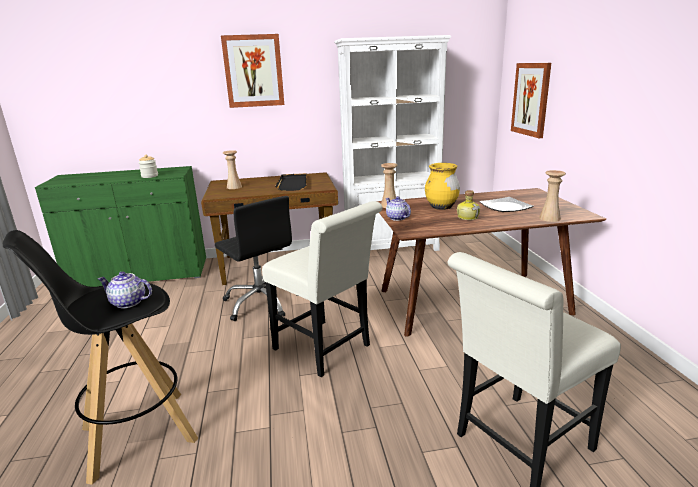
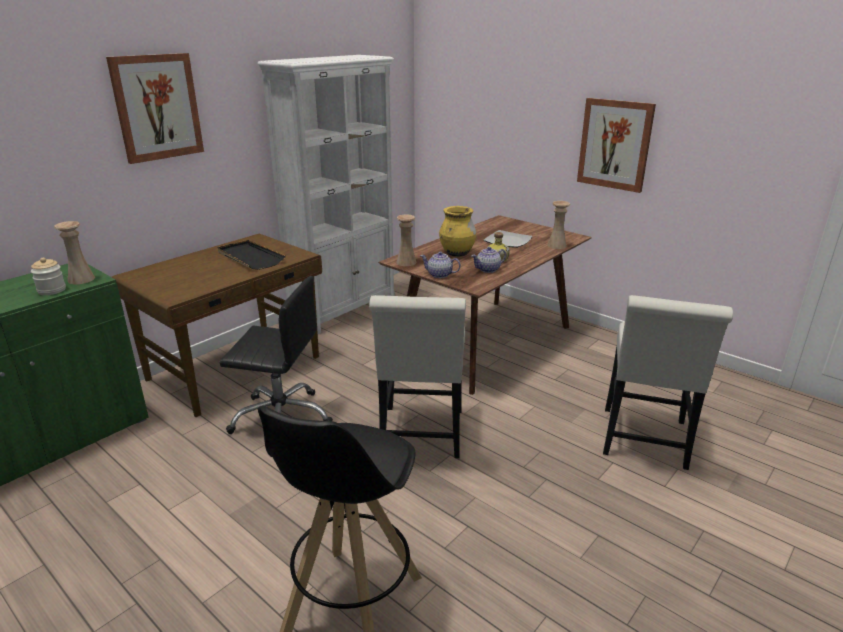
camera: 40 degrees left, 5 degrees up
teapot [98,271,152,308] -> teapot moved to [472,247,506,273]
beige vase [223,150,242,189] -> beige vase moved to [54,221,95,284]
white chair [262,201,383,377] -> white chair turned 90 degrees clockwise [369,295,466,458]
picture [511,63,551,138] -> picture moved to [577,98,656,193]

